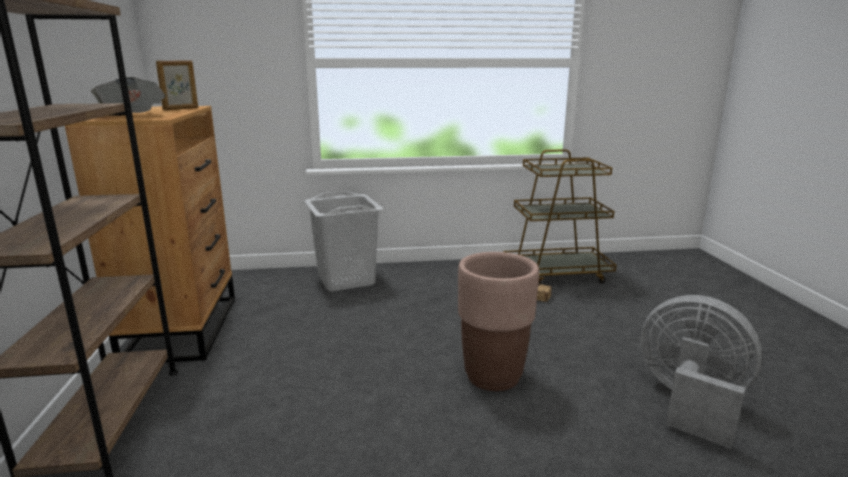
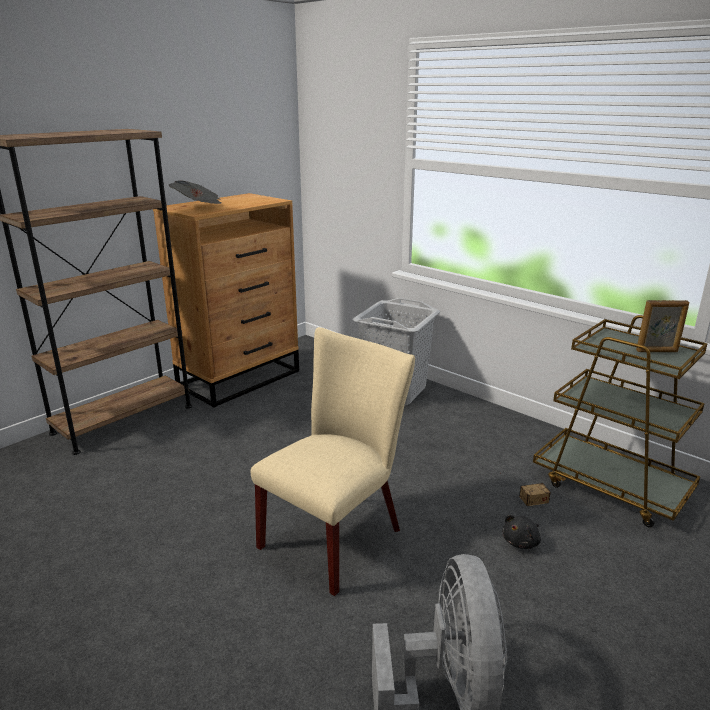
camera: 50 degrees right, 5 degrees up
picture frame [156,60,198,110] -> picture frame moved to [636,300,689,352]
brown planter [458,252,539,391] -> beige chair [251,327,415,596]
none -> black plush toy [502,515,541,549]

